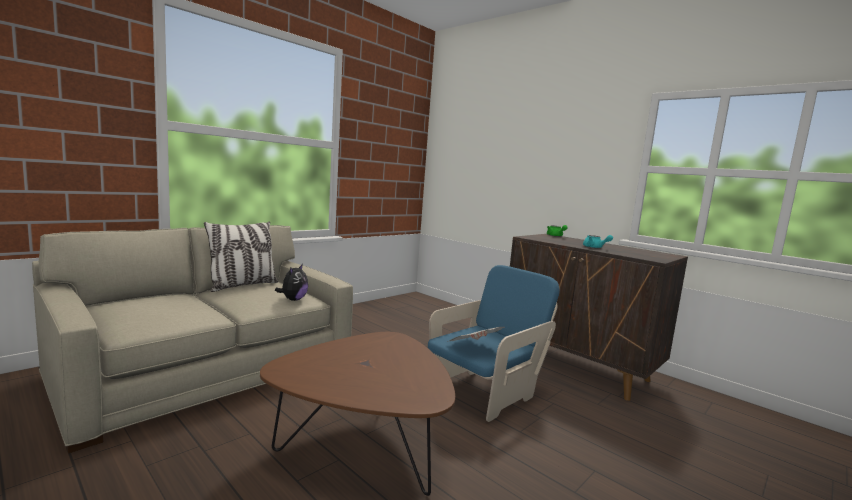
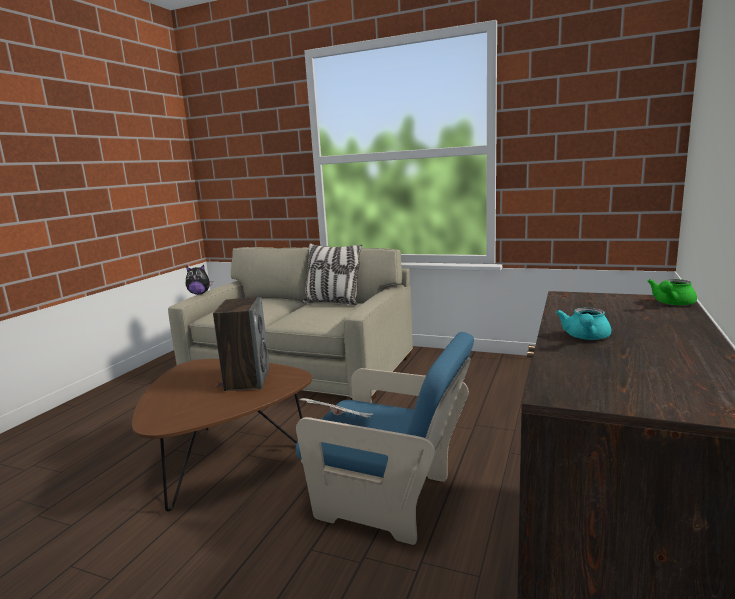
camera: 70 degrees right, 5 degrees up
plush toy [275,264,308,301] -> plush toy moved to [186,265,213,295]
none -> speaker [213,297,270,391]

